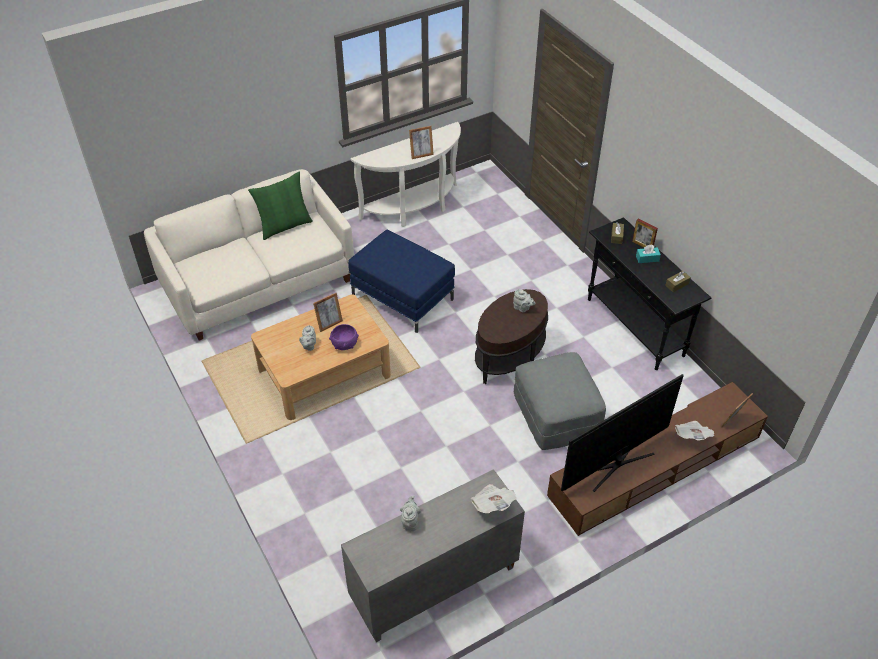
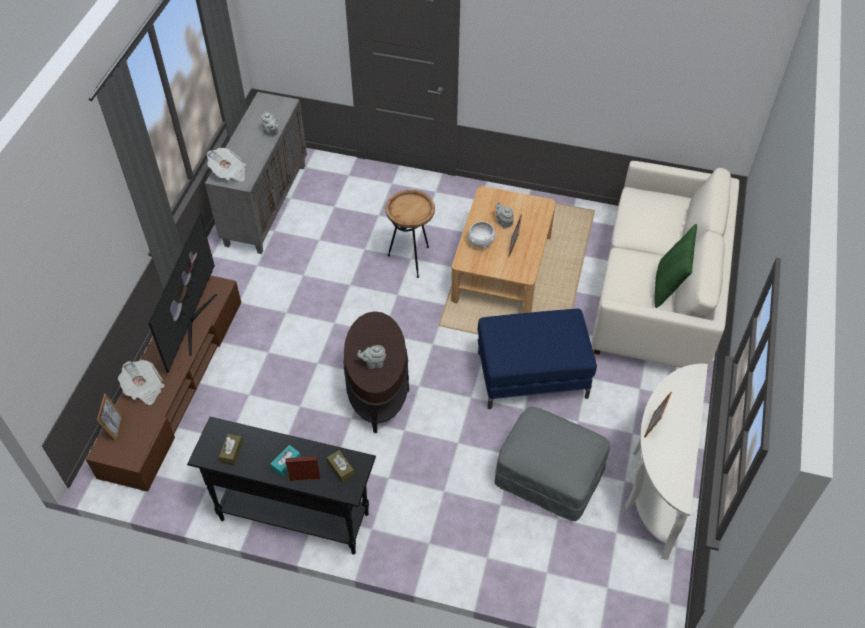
camera: 135 degrees right, 5 degrees up
purple bowl [329,324,359,350] -> white bowl [468,222,495,248]
grey ottoman [514,352,606,450] -> grey ottoman moved to [495,406,610,521]
none -> brown side table [386,190,435,278]

